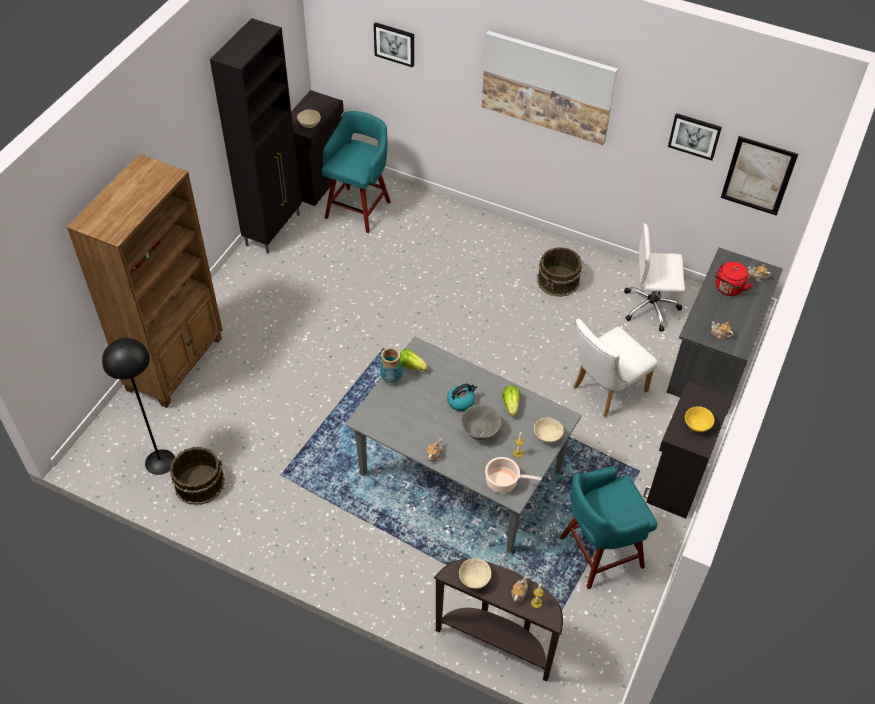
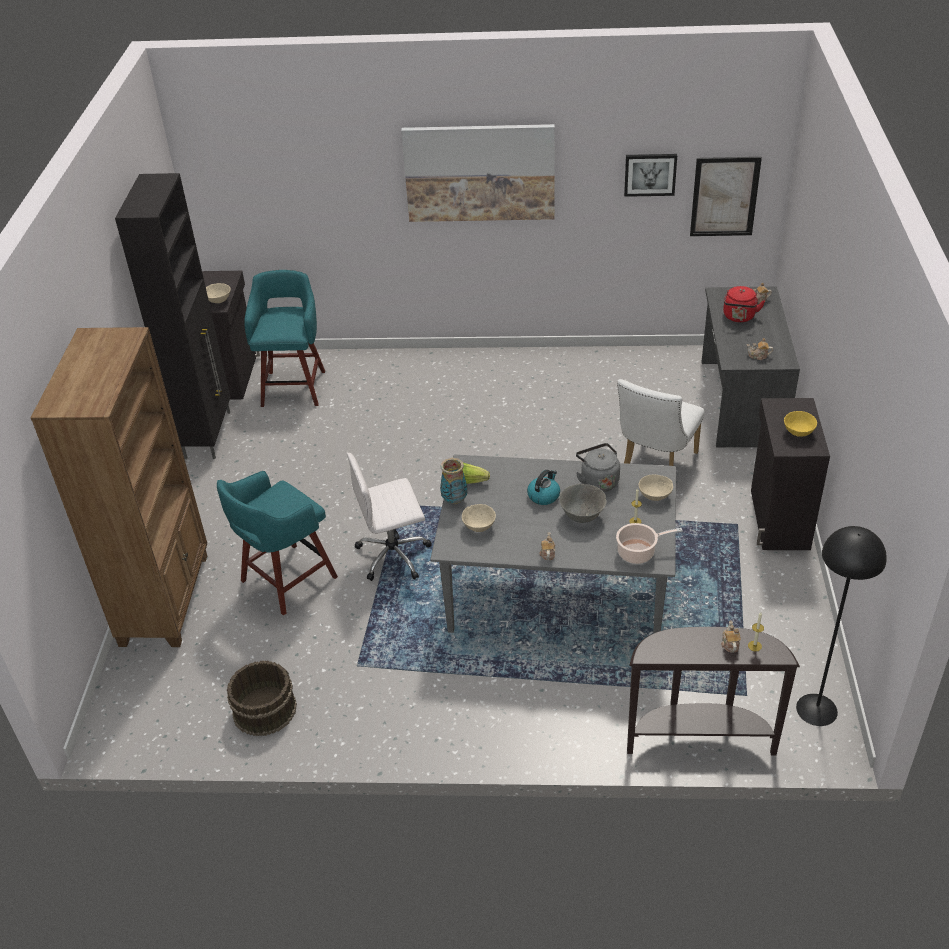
camera: 20 degrees left, 10 degrees down
black floor lamp [102,338,175,475] -> black floor lamp moved to [796,526,887,726]
picture [374,22,414,68] -> none
beige bowl [459,558,491,589] -> beige bowl moved to [462,504,496,532]
lettuce [502,385,521,416] -> grey kettle [576,443,620,492]
brown bucket [537,247,582,297] -> none
turquoise stool [560,466,658,589] -> turquoise stool moved to [217,471,338,615]
white office chair [624,223,685,332] -> white office chair moved to [346,453,432,581]

